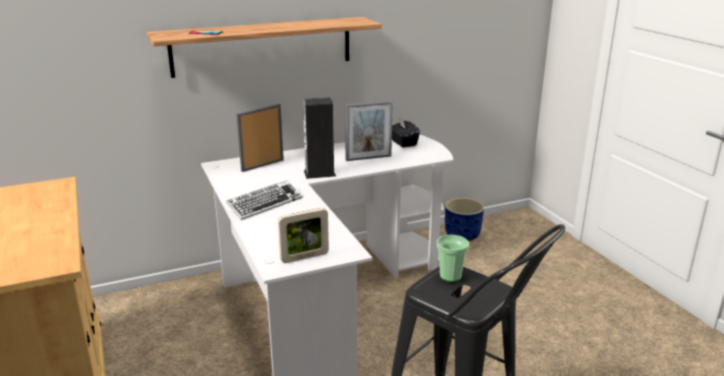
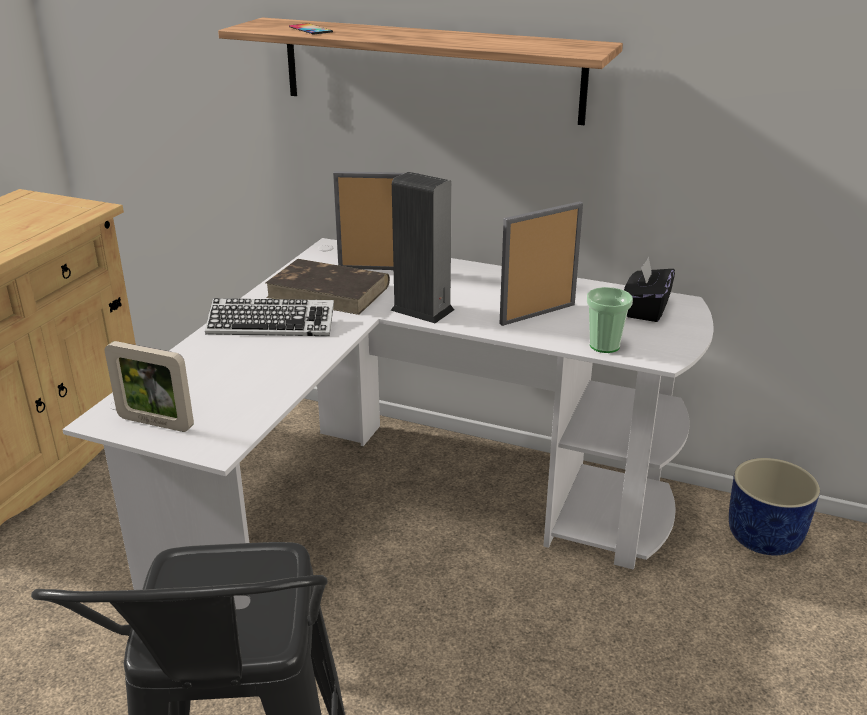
camera: 45 degrees right, 5 degrees up
picture frame [345,101,393,161] -> picture frame turned 120 degrees clockwise [500,201,583,326]
cup [437,235,469,282] -> cup moved to [587,287,633,353]
none -> brown book [265,259,390,315]

